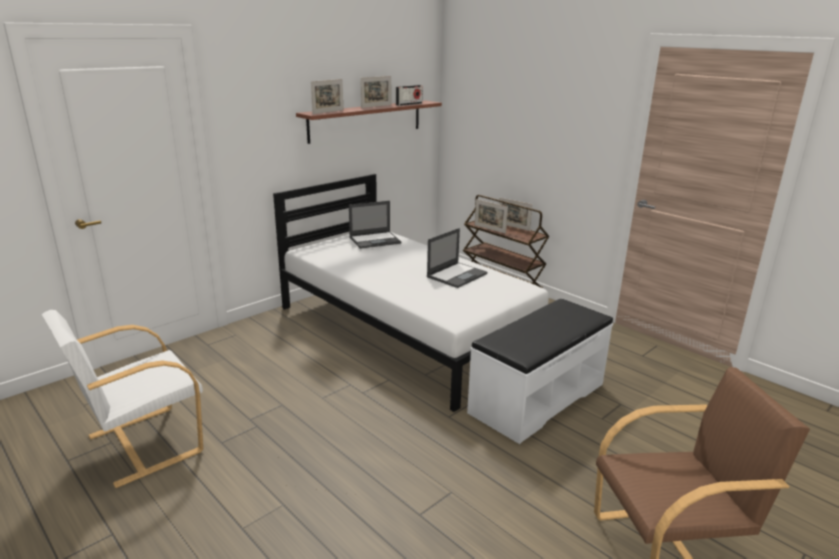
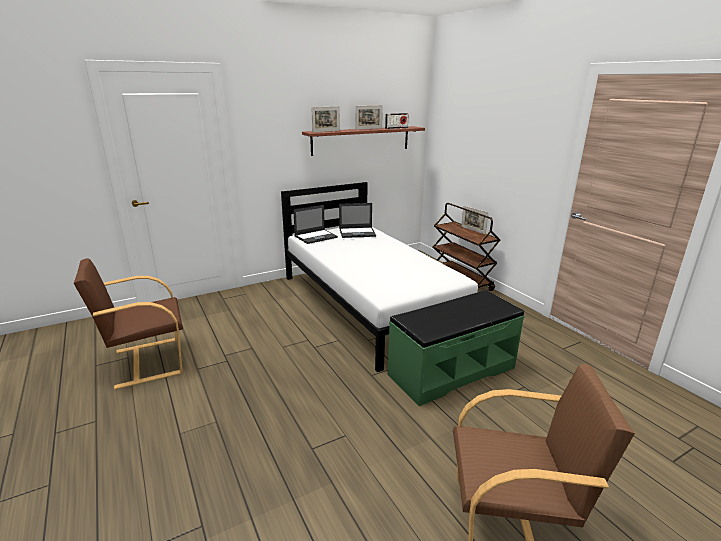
camera: 15 degrees right, 0 degrees up
white armchair [42,310,203,488] -> brown armchair [73,258,183,389]
laptop [427,228,487,288] -> laptop moved to [293,205,338,244]
white bench [467,298,613,444] -> green bench [388,290,524,406]
picture frame [475,199,508,234] -> none

